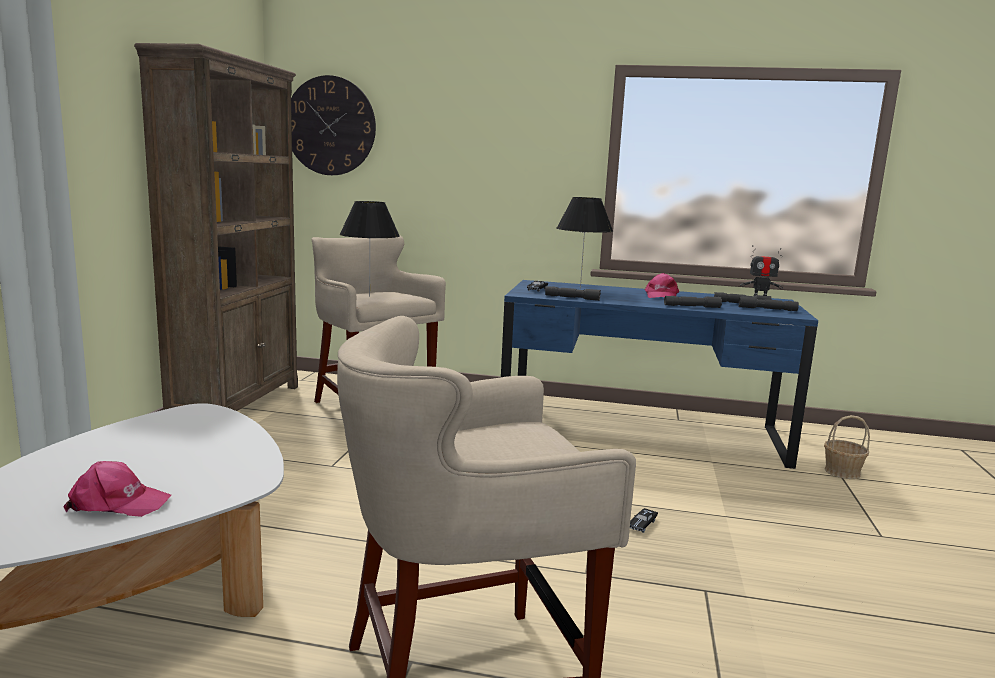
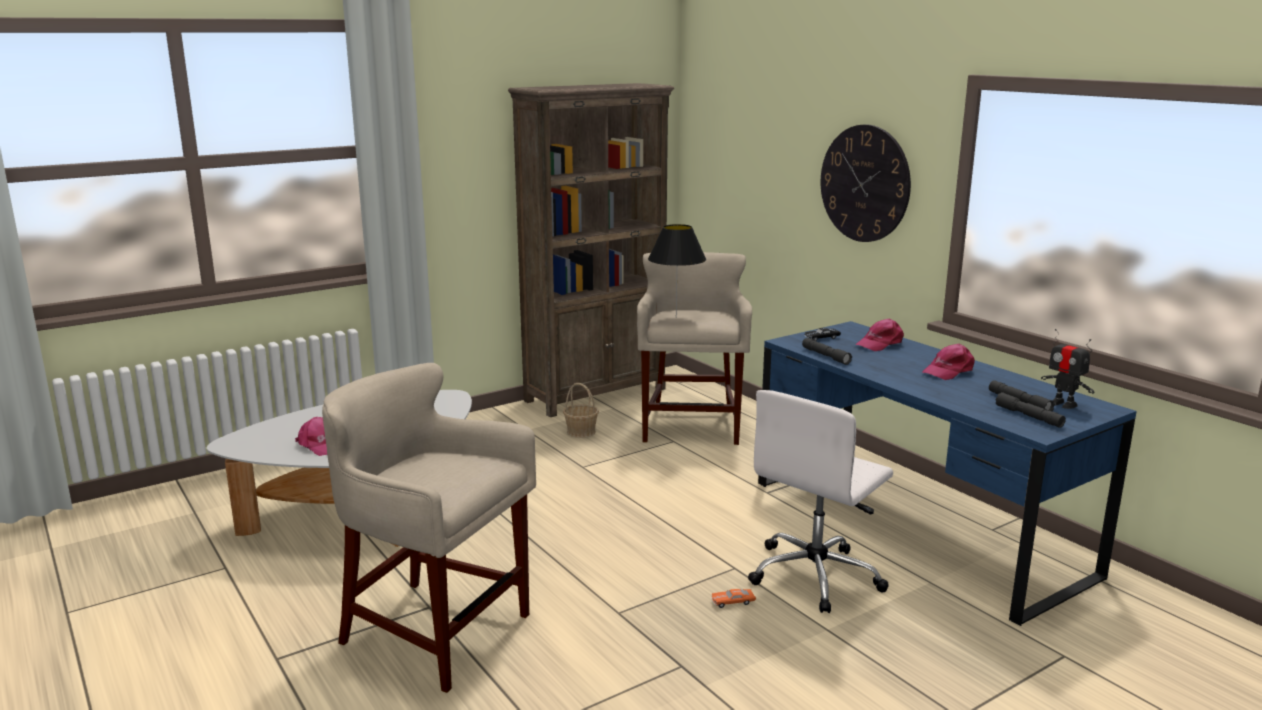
camera: 45 degrees right, 5 degrees up
wall clock [291,75,376,175] -> wall clock moved to [821,124,911,242]
black table lamp [556,197,613,289] -> pink cap [855,319,904,351]
black toy car [630,508,658,533] -> orange toy car [712,589,756,608]
grey flashlight [664,296,722,308] -> none
basket [824,415,870,479] -> basket moved to [563,383,599,438]
none -> white office chair [748,390,893,613]

